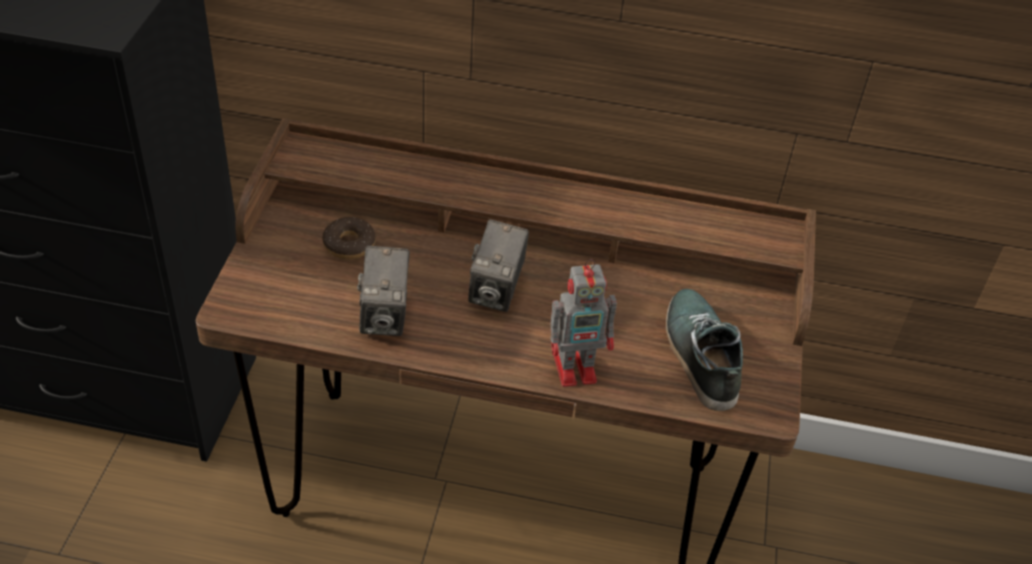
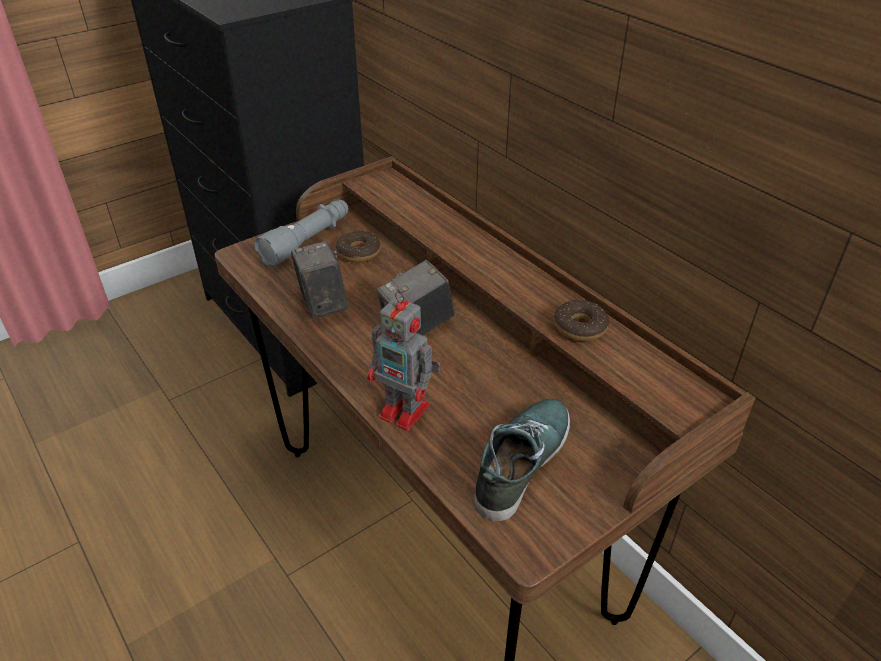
camera: 45 degrees right, 5 degrees down
camera [357,246,410,336] -> camera turned 120 degrees clockwise [291,241,349,318]
none -> grey flashlight [254,200,348,266]
none -> donut [554,300,609,341]

